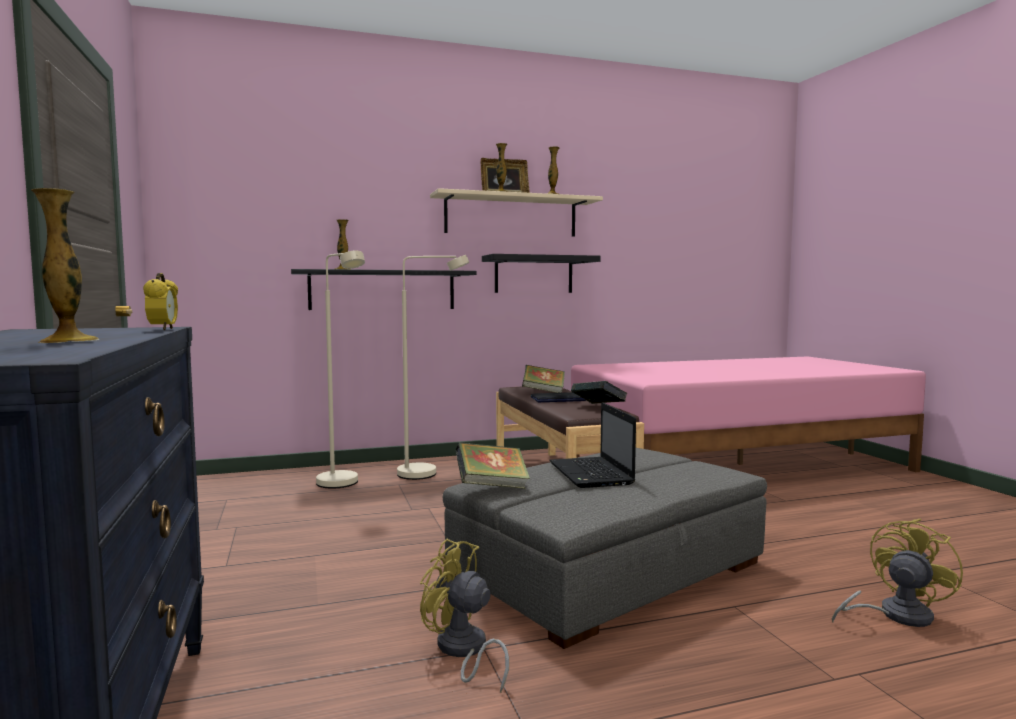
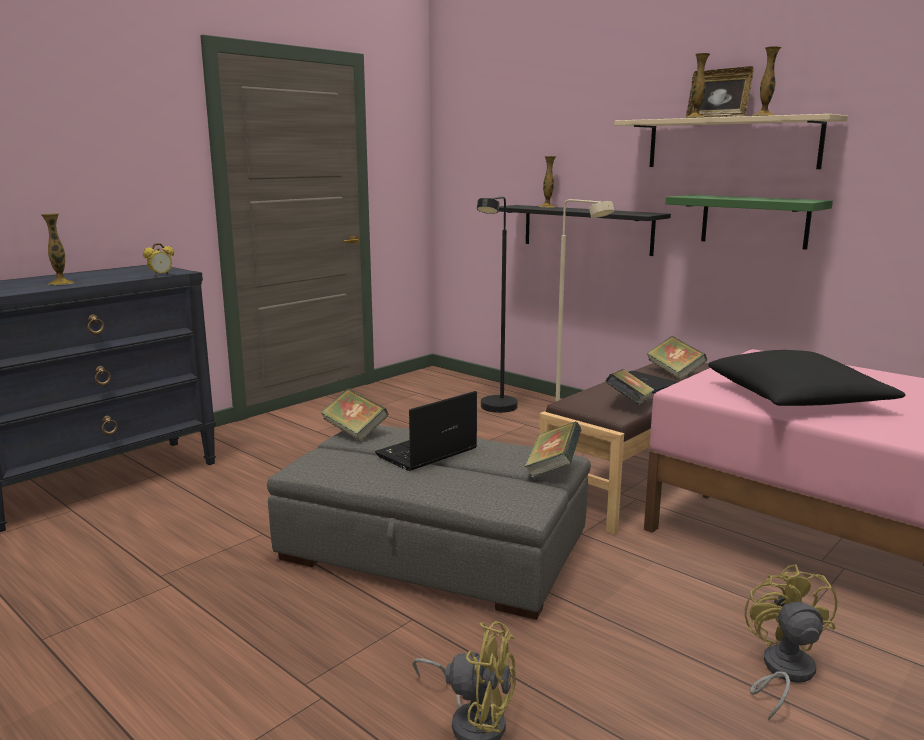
camera: 60 degrees right, 10 degrees up
beige floor lamp [316,250,365,488] -> black floor lamp [477,196,518,413]
yellow fan [420,539,509,693] -> yellow fan moved to [745,564,837,720]
black shelf [482,254,601,293] -> green shelf [666,195,833,250]
none -> book [525,422,581,477]
none -> black pillow [708,350,905,406]

